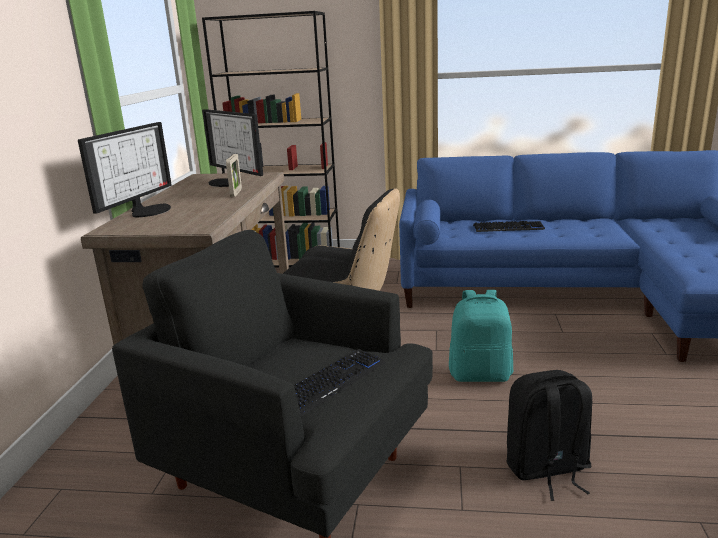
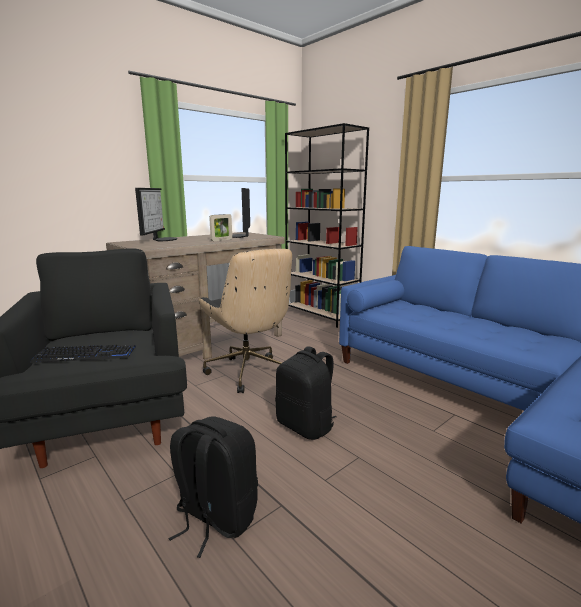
camera: 40 degrees right, 5 degrees down
monitor [78,122,172,217] -> monitor turned 60 degrees counterclockwise [135,188,177,241]
turquoise backpack [449,290,513,382] -> black backpack [275,346,337,440]
keyboard [473,221,545,232] -> none

